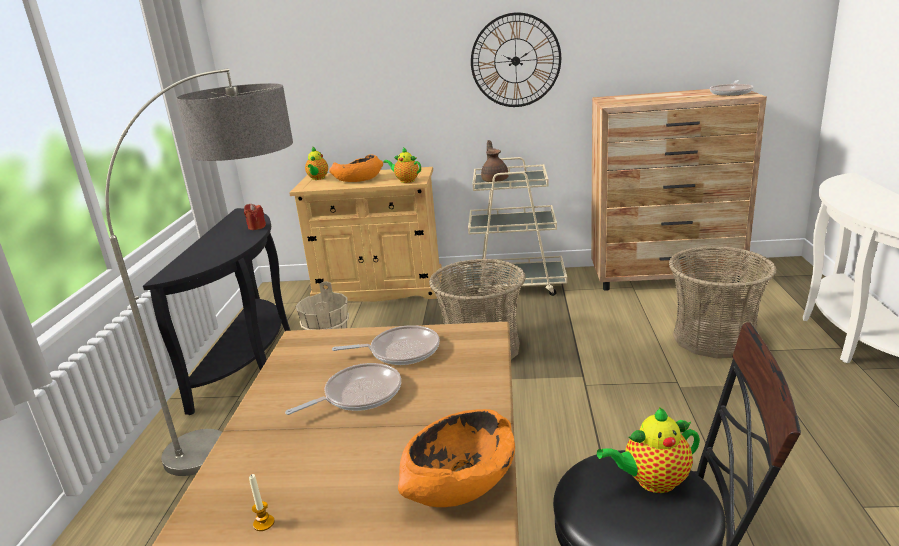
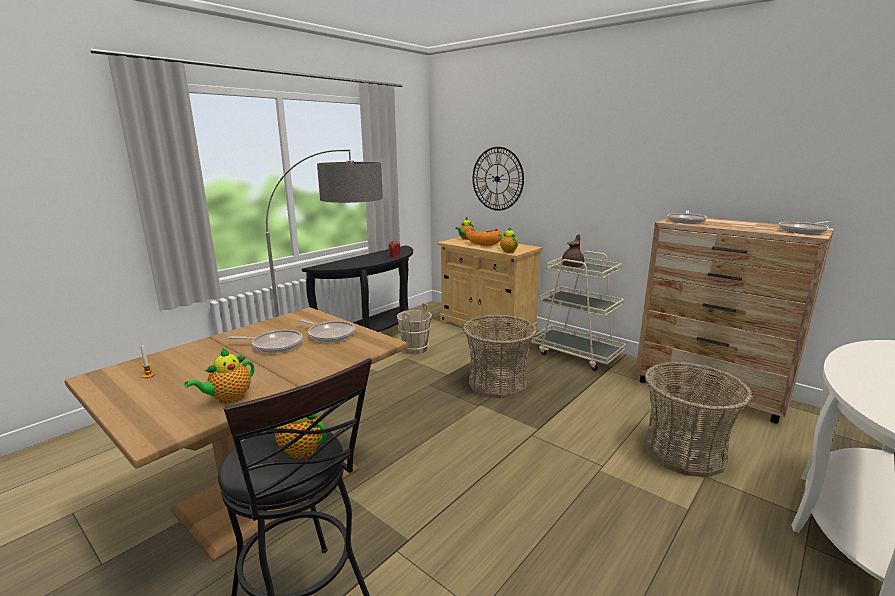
camera: 35 degrees right, 5 degrees down
orange bowl [398,409,515,507] -> teapot [184,348,254,404]
wall clock [471,12,561,107] -> wall clock moved to [473,147,524,211]
none -> frying pan [667,211,707,224]

